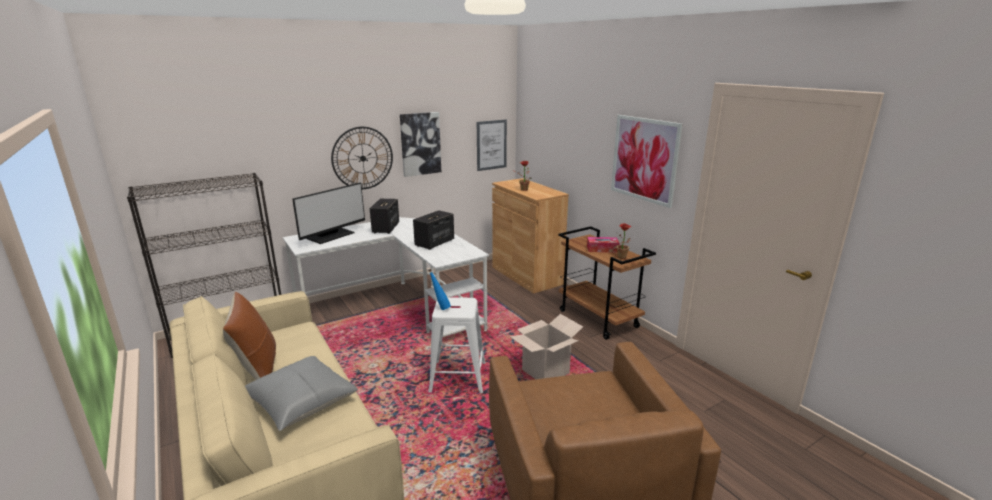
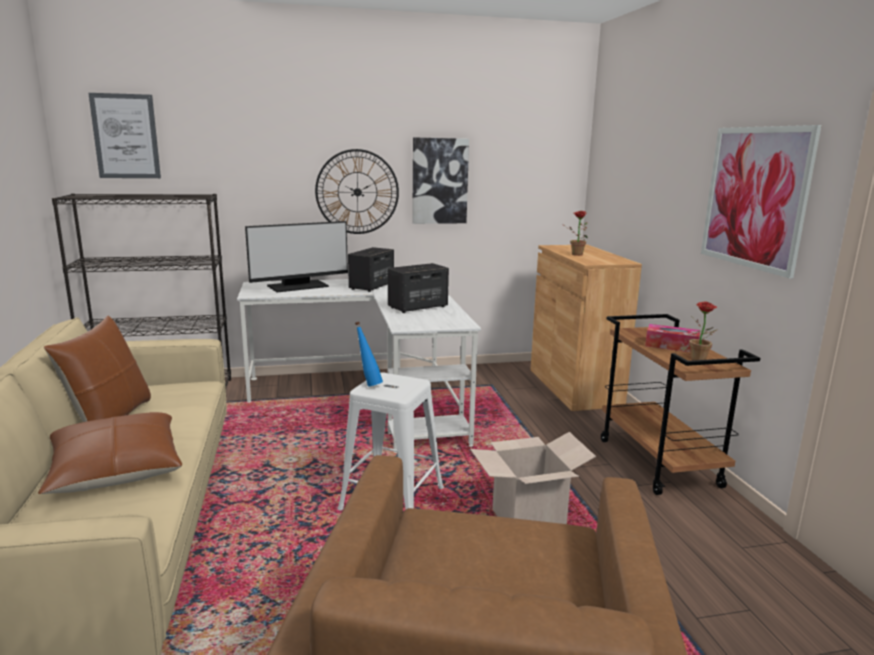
camera: 20 degrees right, 5 degrees down
grey pillow [245,356,358,431] -> brown pillow [38,412,182,494]
picture [477,120,507,171] -> picture moved to [88,93,161,178]

